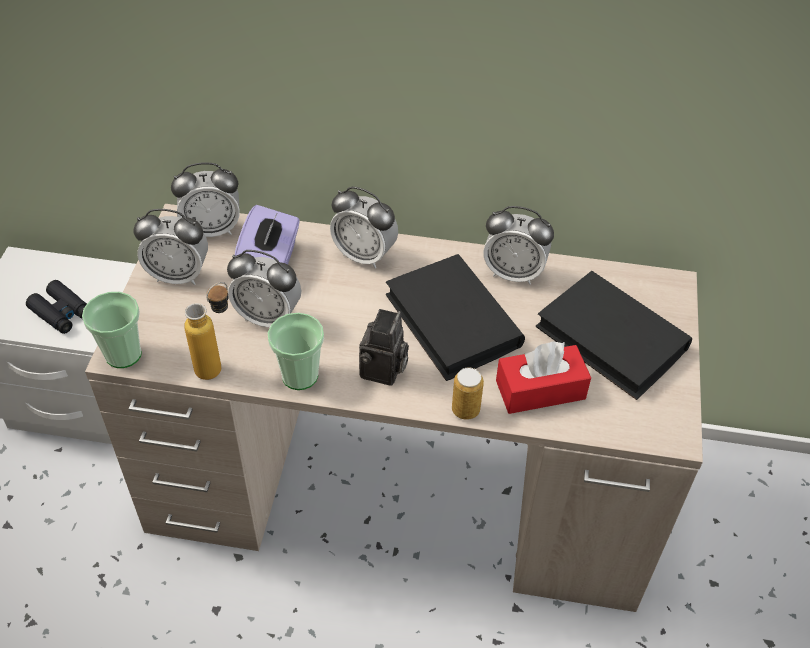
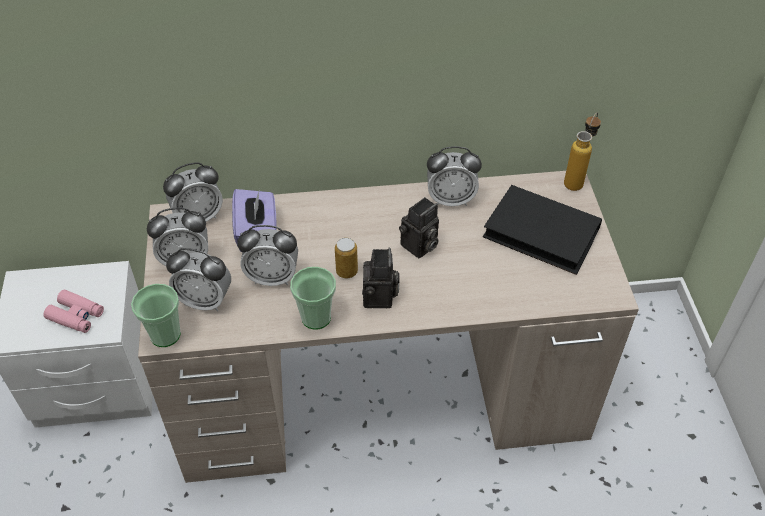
camera: 15 degrees left, 0 degrees up
black binoculars [26,280,87,334] -> pink binoculars [43,290,104,333]
bottle [184,282,229,380] -> bottle moved to [564,113,601,191]
alarm clock [330,187,398,269] -> alarm clock moved to [166,248,231,311]
black book [386,254,525,381] -> camera [399,197,439,258]
can [452,367,484,420] -> can moved to [335,238,358,278]
red tissue box [496,341,591,414] -> none

